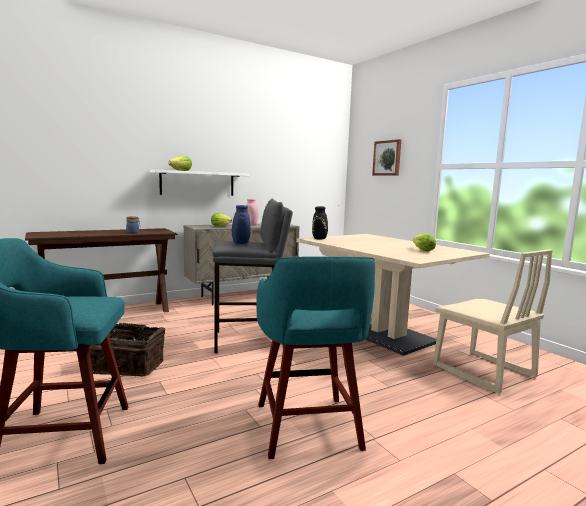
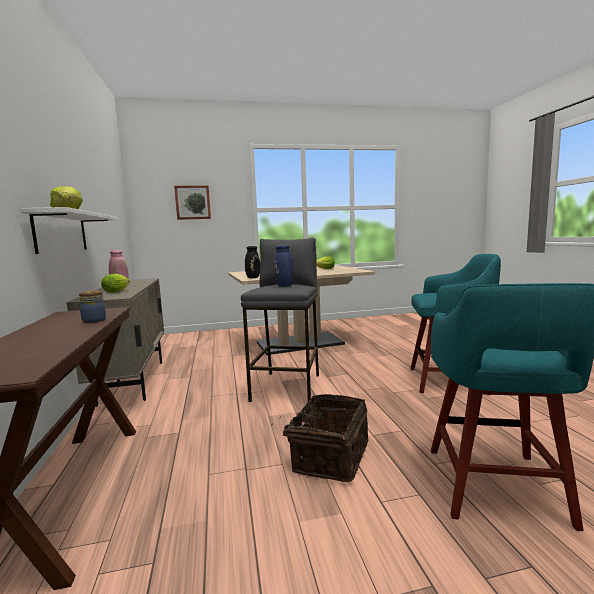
camera: 70 degrees left, 0 degrees up
beige chair [433,249,553,393] -> none

